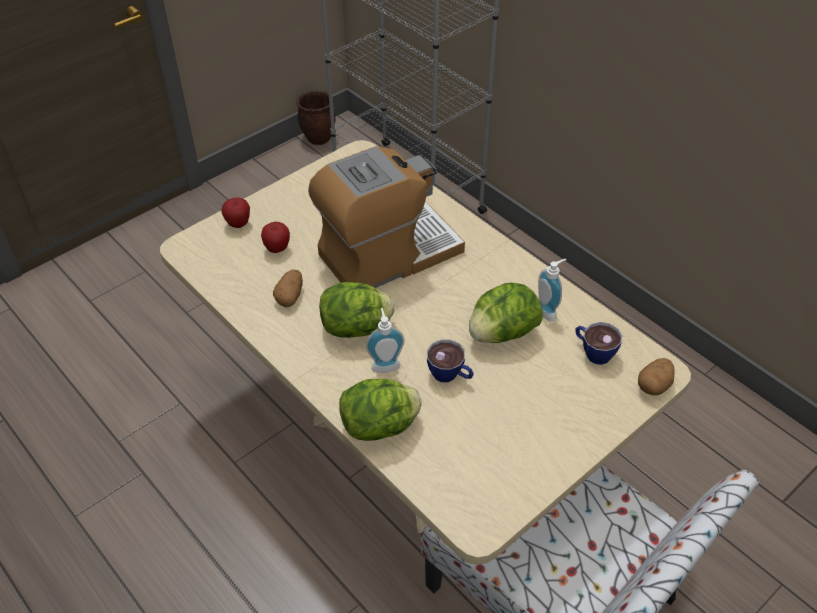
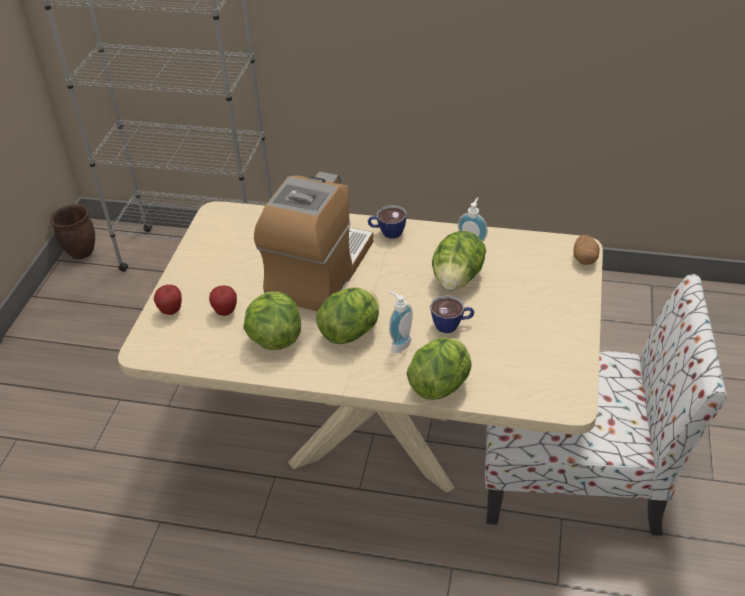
camera: 35 degrees left, 5 degrees down
potato [273,270,303,307] -> lettuce [243,291,301,350]
cup [575,322,622,365] -> cup moved to [368,205,407,239]

